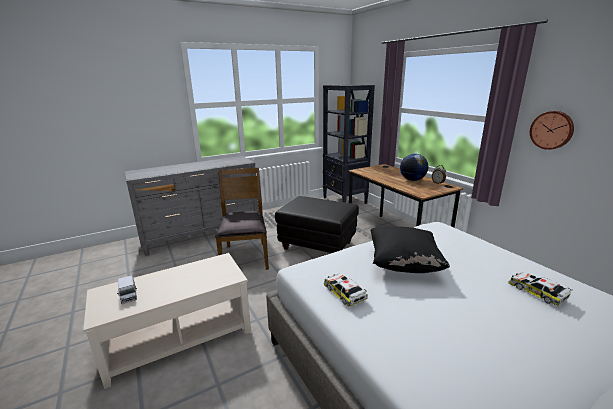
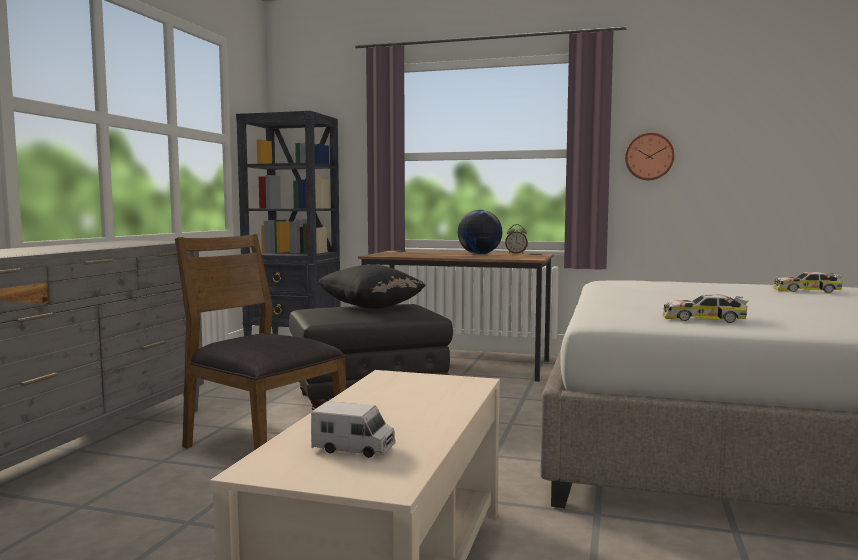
camera: 45 degrees left, 15 degrees down
black pillow [370,226,450,273] -> black pillow moved to [318,264,426,309]

